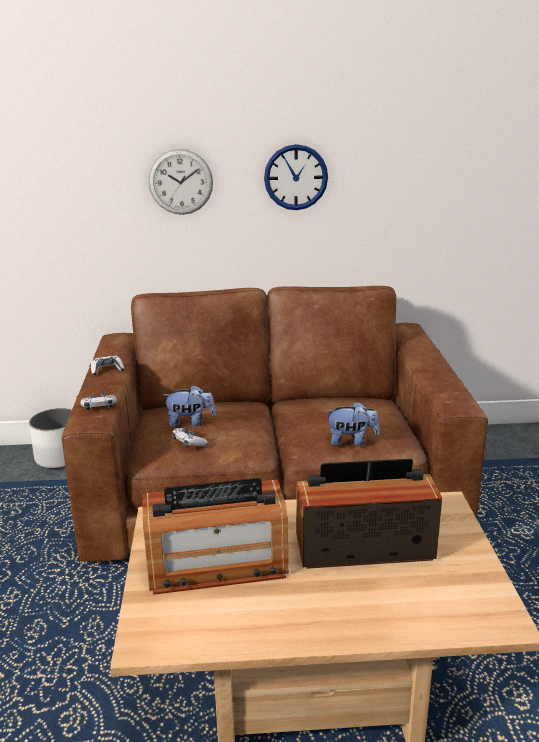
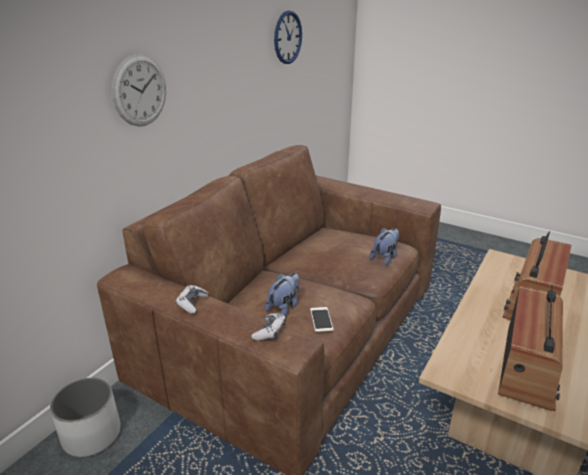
camera: 55 degrees left, 5 degrees up
game controller [172,427,208,448] -> phone [310,307,334,332]
wall clock [264,144,328,210] -> wall clock moved to [274,11,302,64]

